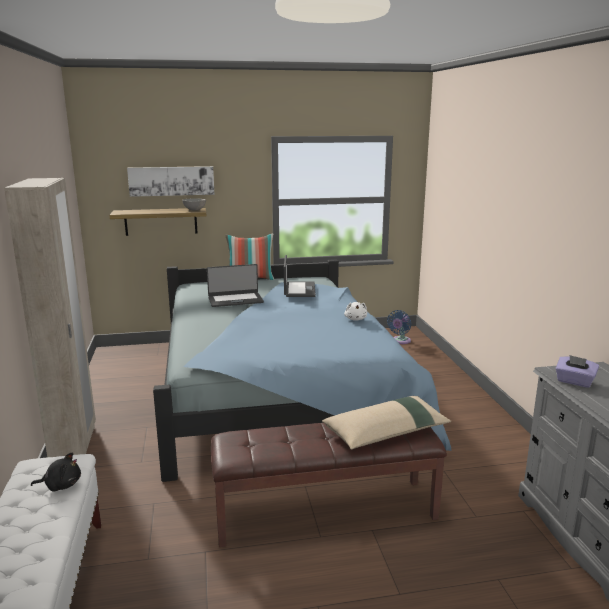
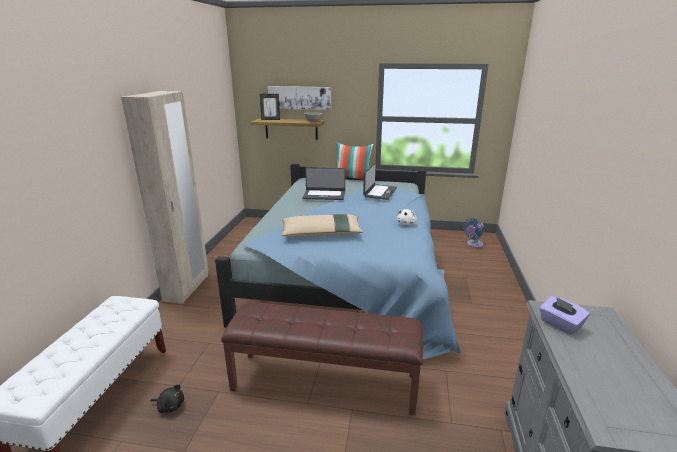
camera: 20 degrees right, 5 degrees up
black plush toy [31,453,81,492] -> black plush toy moved to [150,384,184,413]
beige pillow [322,396,451,450] -> beige pillow moved to [281,214,363,237]
none -> picture frame [260,94,280,120]

